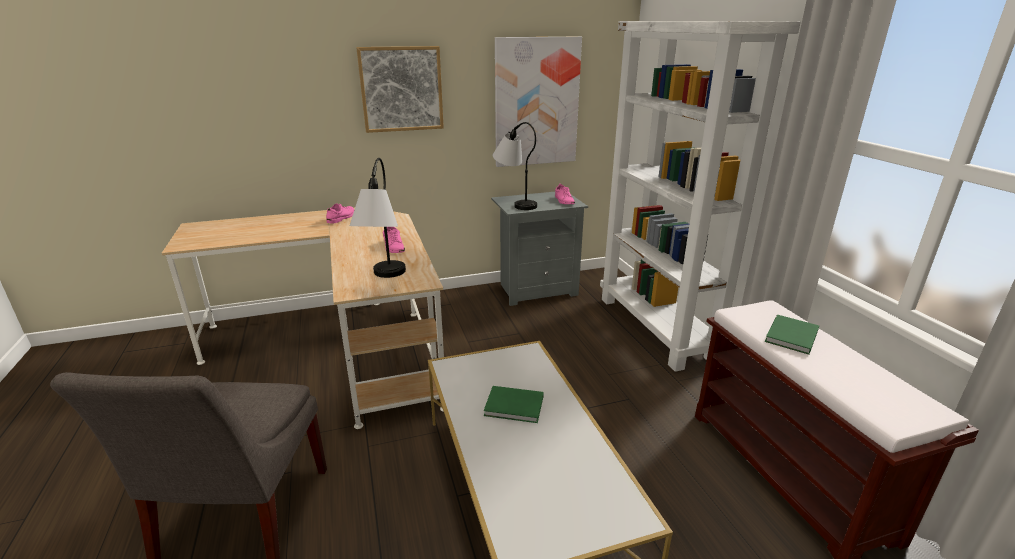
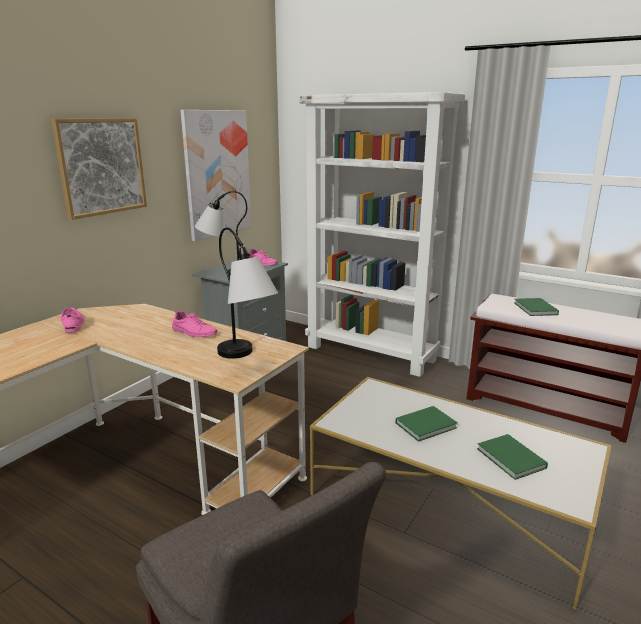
camera: 40 degrees left, 5 degrees down
none -> green book [477,434,548,480]

